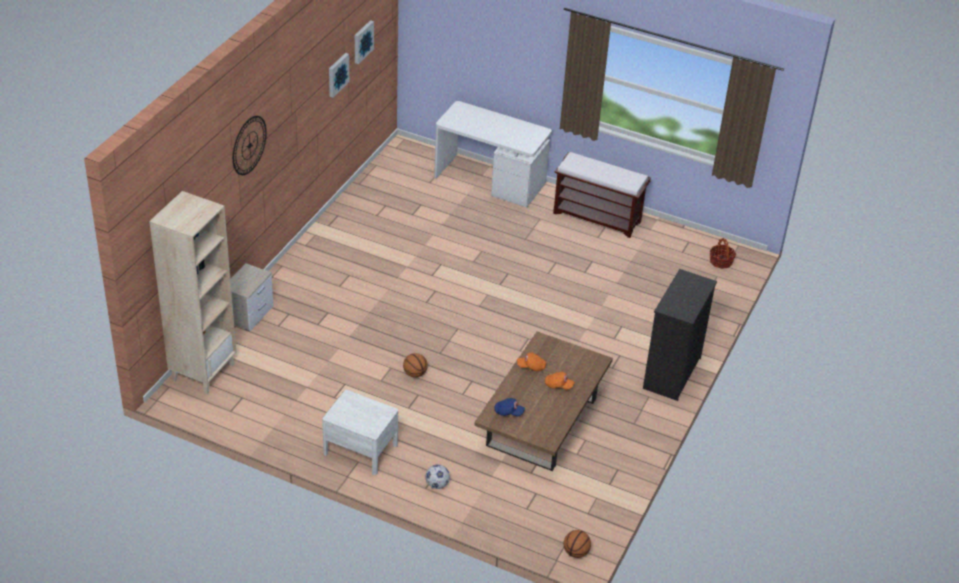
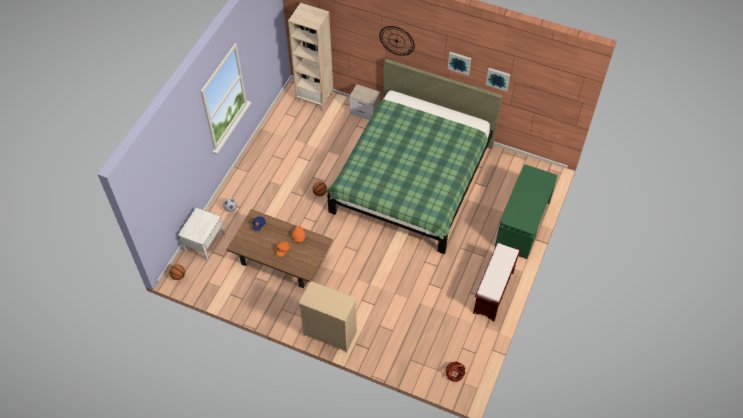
camera: 90 degrees right, 15 degrees up
white nightstand [322,390,398,475] -> white nightstand moved to [178,208,225,260]
picture [355,20,374,64] -> picture moved to [448,52,471,75]
white desk [434,101,552,207] -> green desk [495,165,557,259]
black dresser [643,269,717,401] -> beige dresser [299,281,357,353]
none -> green bed [326,59,502,254]

